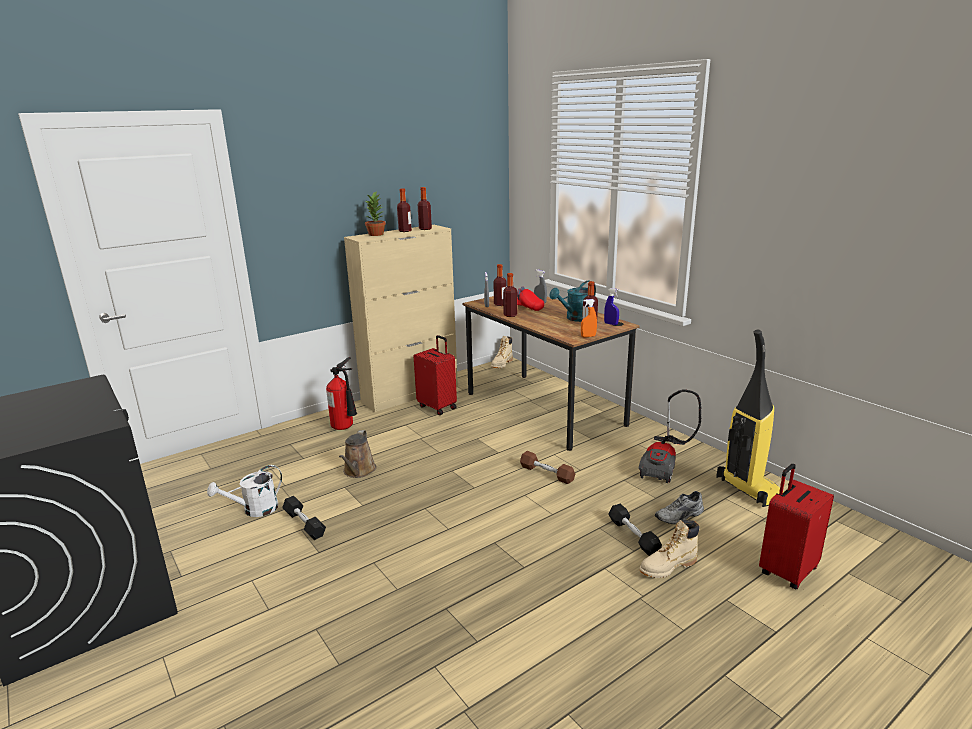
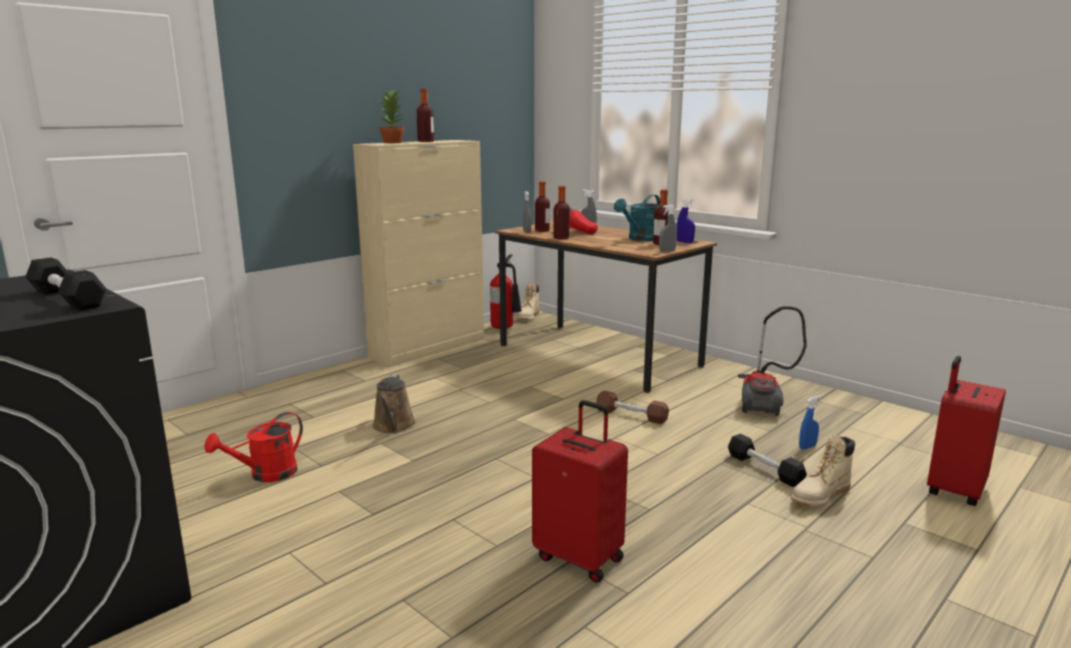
camera: 10 degrees left, 5 degrees down
white watering can [207,465,282,517] -> red watering can [204,412,303,482]
black dumbbell [282,496,326,540] -> black dumbbell moved to [25,257,106,311]
fire extinguisher [326,357,357,430] -> fire extinguisher moved to [490,254,522,329]
red suitcase [413,335,457,415] -> red suitcase moved to [532,400,628,583]
bottle [418,187,432,230] -> none
orange spray bottle [581,299,597,337] -> grey spray bottle [659,205,677,252]
grey shoe [655,491,704,524] -> blue spray bottle [799,396,820,450]
vacuum cleaner [716,330,785,507] -> none

